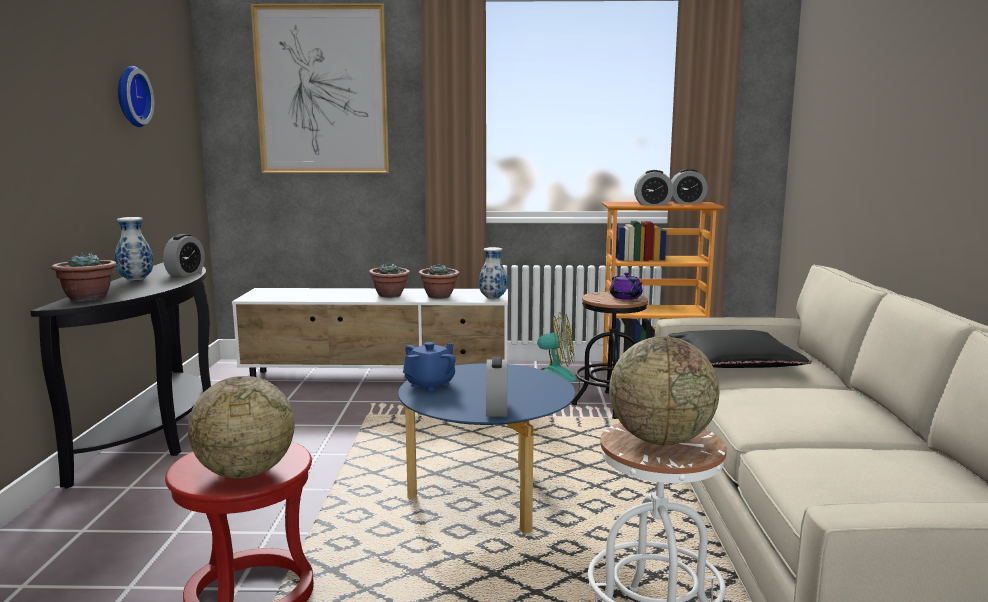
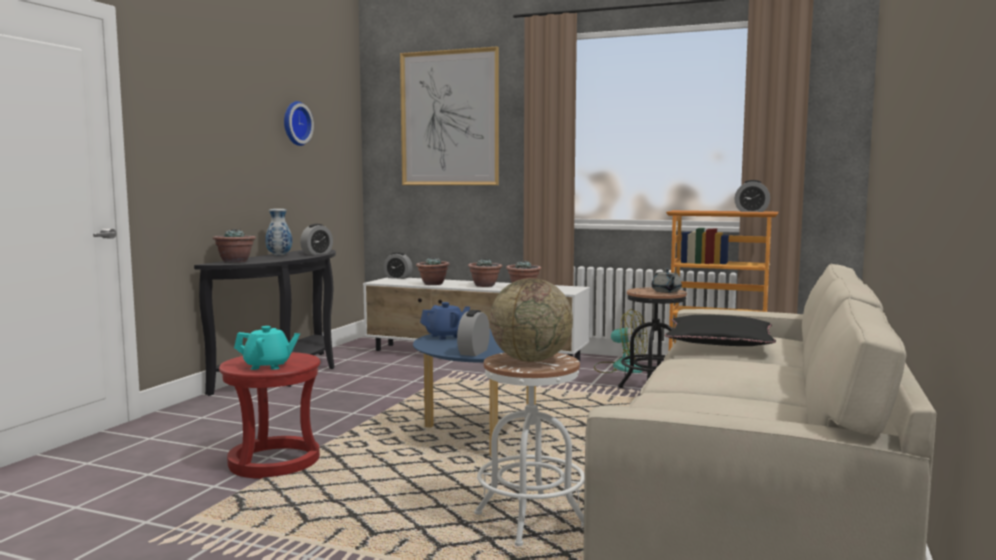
camera: 20 degrees right, 5 degrees down
globe [188,376,295,479] -> turquoise teapot [234,326,300,370]
vase [479,247,507,299] -> none
purple teapot [609,272,643,300] -> grey teapot [652,269,682,293]
alarm clock [634,170,673,205] -> alarm clock moved to [384,252,413,279]
none -> potted plant [416,257,450,285]

